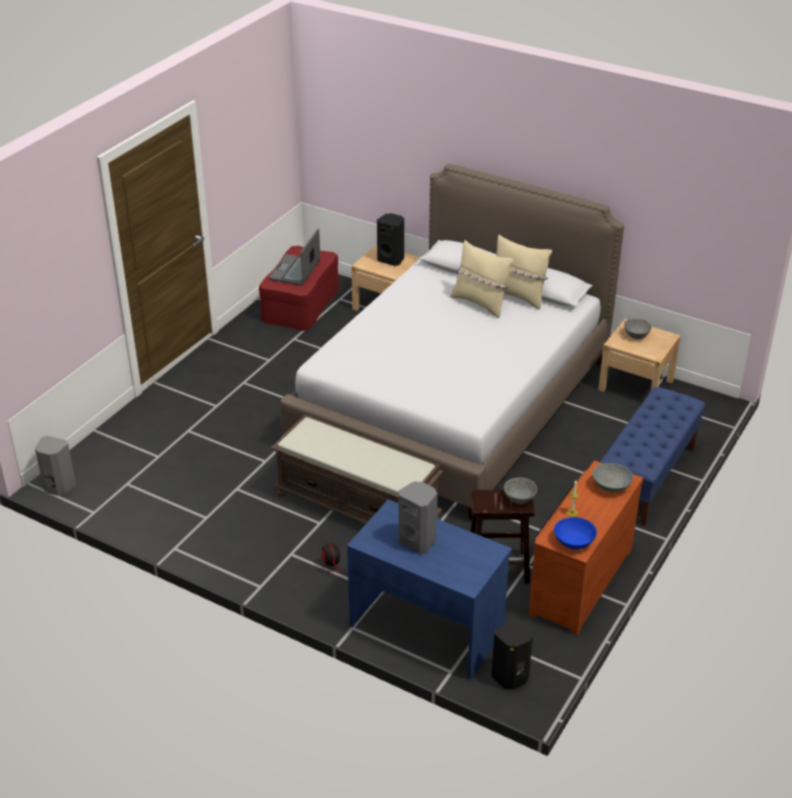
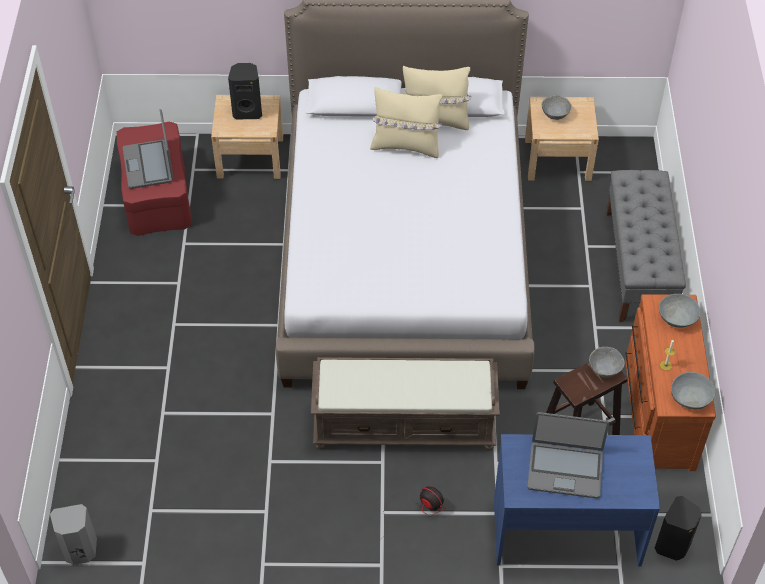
camera: 30 degrees left, 15 degrees up
grey speaker [398,481,437,554] -> laptop [527,412,610,499]
blue bowl [554,517,597,550] -> grey bowl [671,372,715,409]
blue bench [600,387,705,526] -> grey bench [606,170,686,322]

